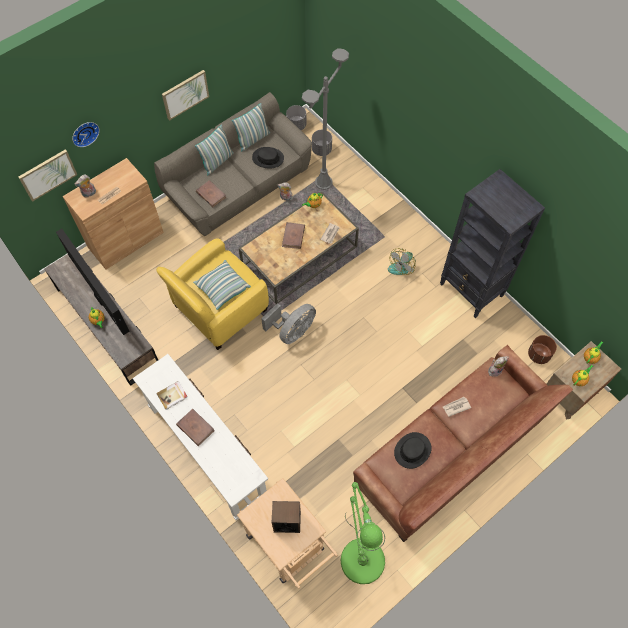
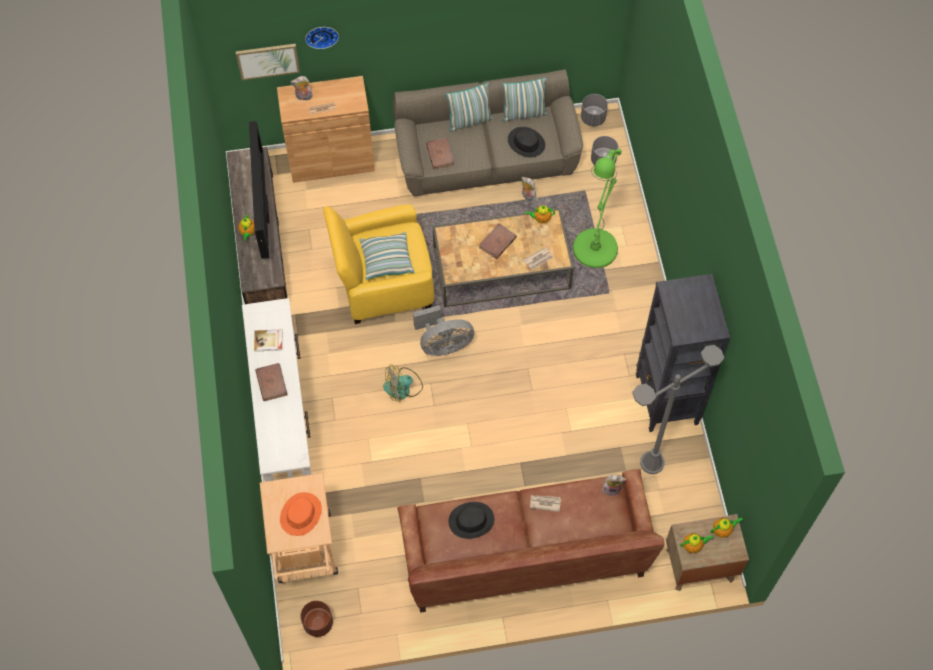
camera: 30 degrees right, 0 degrees up
picture [162,70,209,121] -> none
speaker [272,501,301,533] -> orange hat [280,492,322,536]
grey floor lamp [302,48,349,190] -> grey floor lamp moved to [632,345,724,474]
green floor lamp [341,482,385,584] -> green floor lamp moved to [573,149,622,268]
fan [388,248,416,275] -> fan moved to [383,364,423,402]
brown planter [528,335,557,364] -> brown planter moved to [301,601,333,637]

